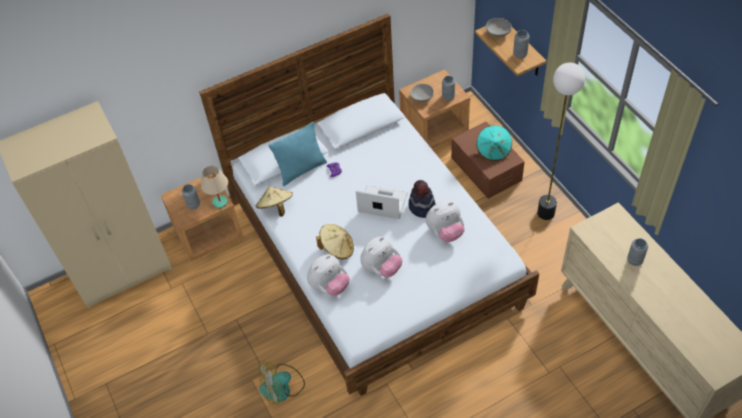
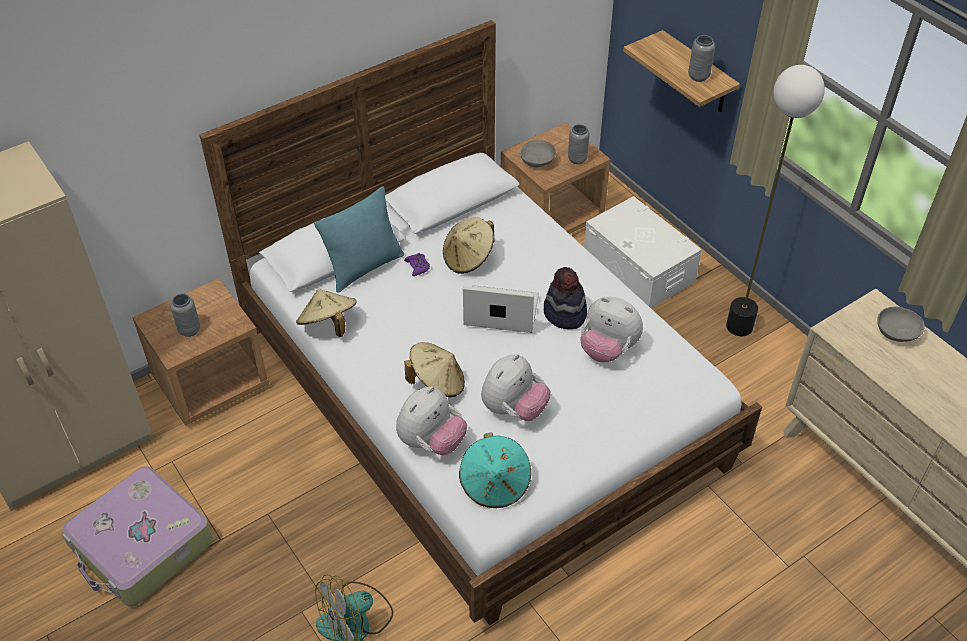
camera: 10 degrees left, 5 degrees down
beige table lamp [201,166,228,208] -> none
plush toy [426,201,465,242] -> plush toy turned 60 degrees clockwise [580,297,643,363]
brown storage box [451,121,525,199] -> white storage box [584,196,702,308]
turquoise hat [476,124,512,161] -> turquoise hat moved to [459,433,531,508]
grey bowl [486,18,512,37] -> grey bowl moved to [877,307,925,342]
grey vase [627,238,648,266] -> none
none -> suitcase [62,466,213,607]
none -> beige hat [443,217,494,274]

